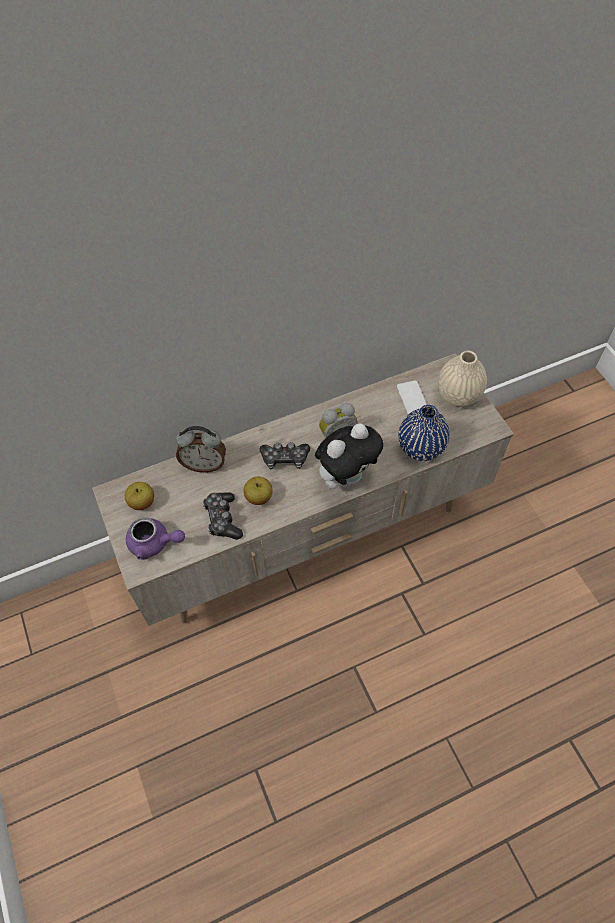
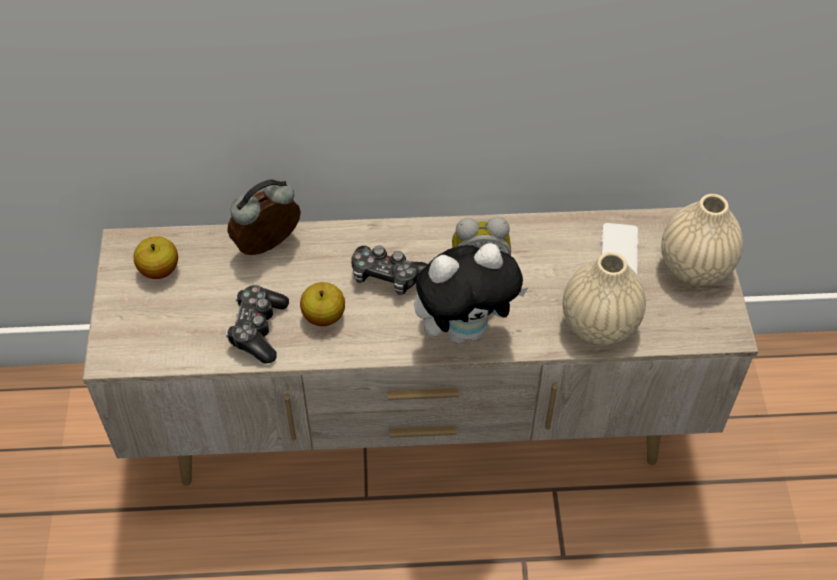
camera: 20 degrees right, 5 degrees down
purple teapot [126,517,185,560] -> none
alarm clock [176,426,226,473] -> alarm clock turned 120 degrees clockwise [227,179,301,255]
blue vase [398,405,450,461] -> beige vase [563,252,646,346]

